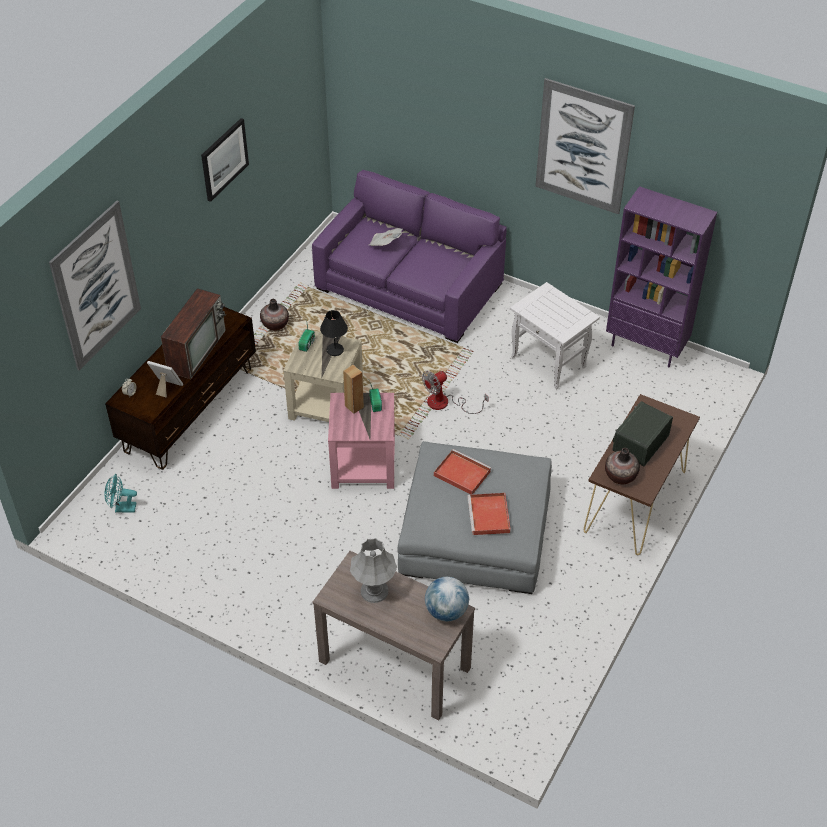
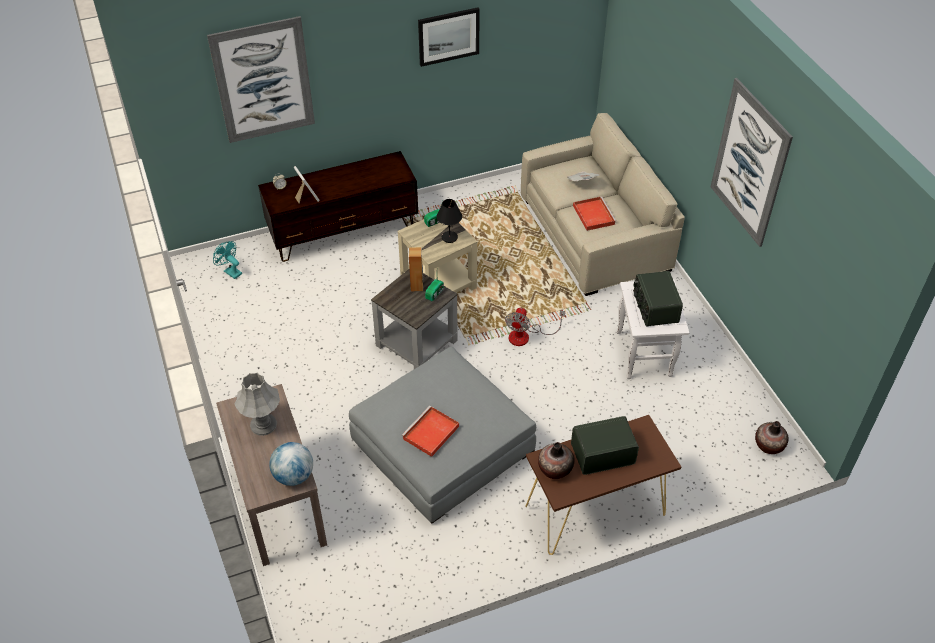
camera: 40 degrees right, 0 degrees up
television [161,288,226,379] -> none
vase [260,299,289,331] -> vase moved to [755,421,789,454]
purple sofa [312,170,507,343] -> beige sofa [521,113,685,296]
pink side table [328,393,395,489] -> grey side table [371,269,458,369]
fan [422,371,489,414] -> fan turned 75 degrees counterclockwise [505,308,565,346]
red tray [434,449,491,495] -> red tray moved to [573,197,617,231]
purple bookcase [606,186,717,367] -> none
none -> radio [633,271,683,327]

